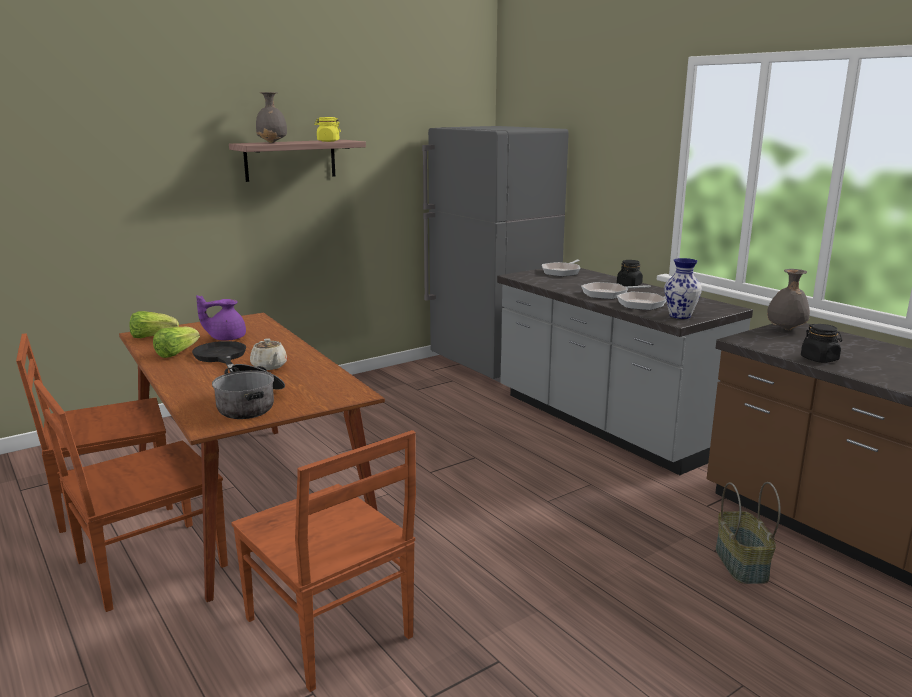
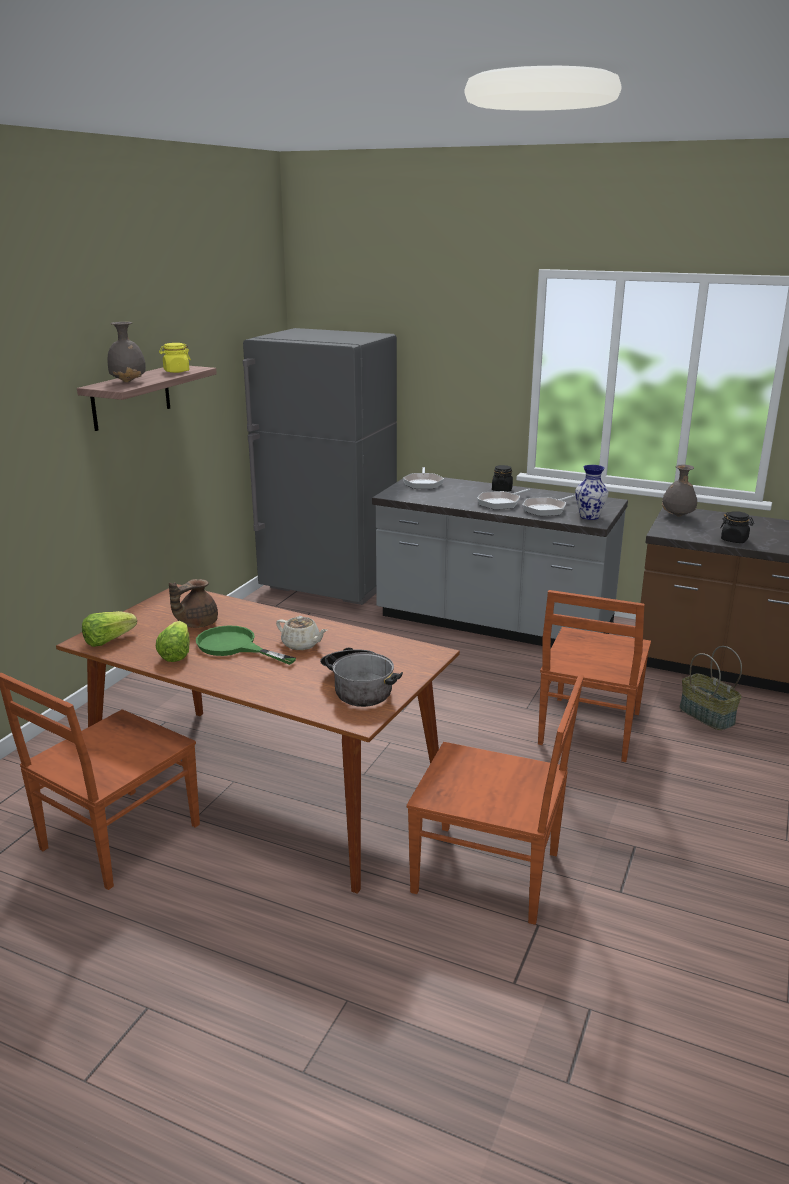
camera: 30 degrees left, 5 degrees up
brown chair [33,380,228,612] -> brown chair moved to [538,590,651,762]
black frying pan [192,341,246,373] -> green frying pan [196,626,296,665]
purple teapot [196,295,246,341] -> brown teapot [169,579,218,628]

